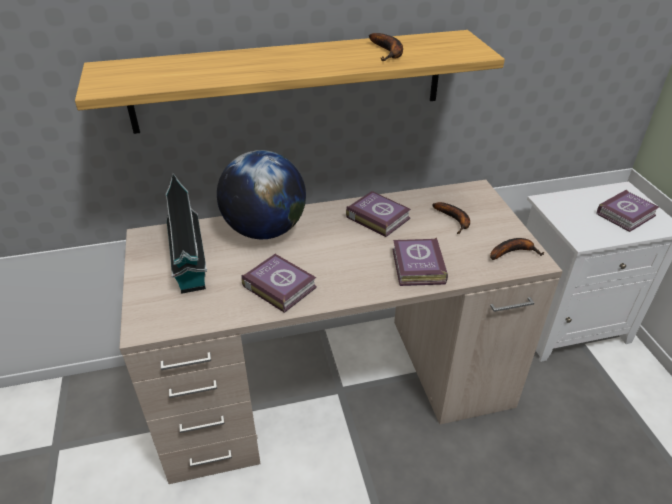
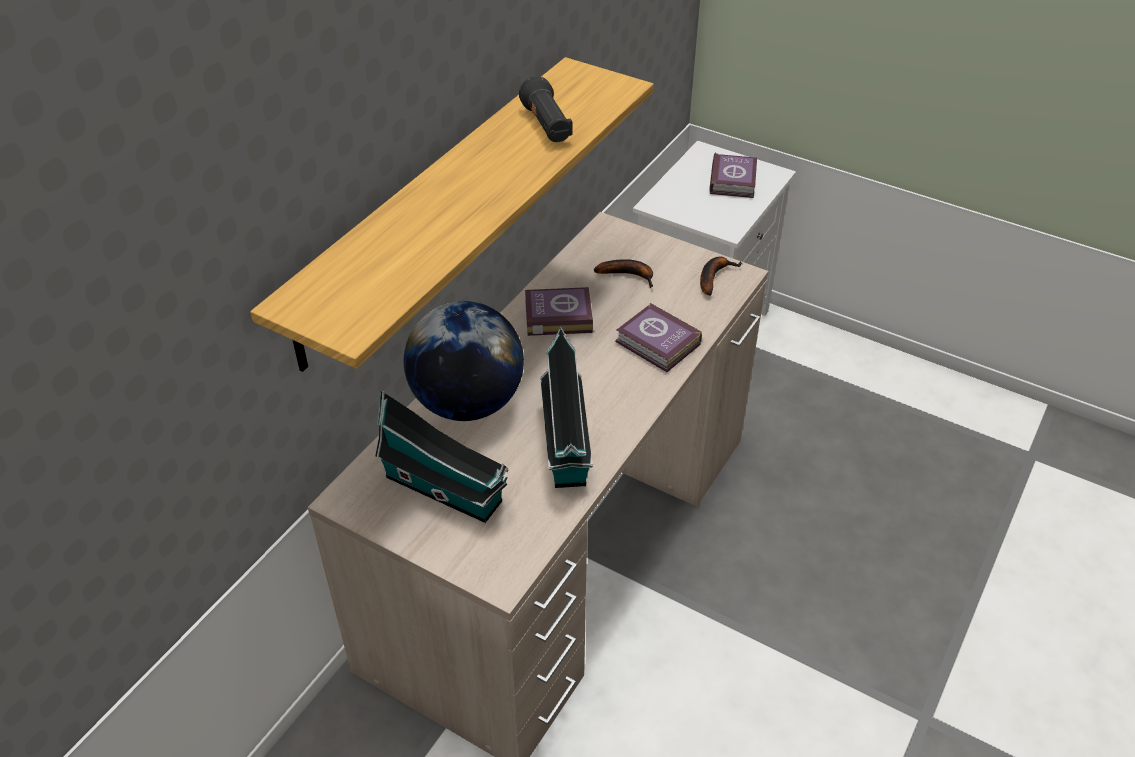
camera: 45 degrees left, 5 degrees up
book [241,254,317,313] -> toy house [540,326,593,488]
banana [369,33,403,61] -> black flashlight [519,76,572,142]

